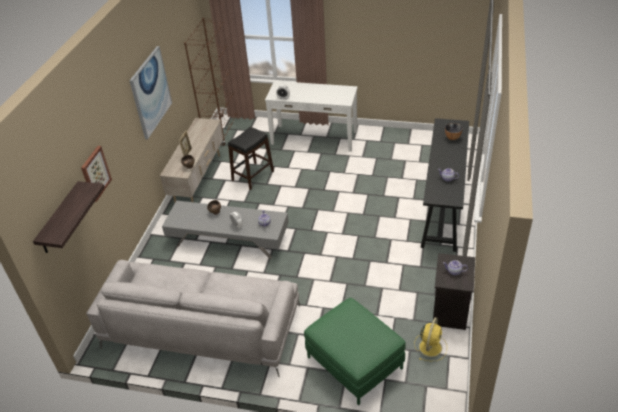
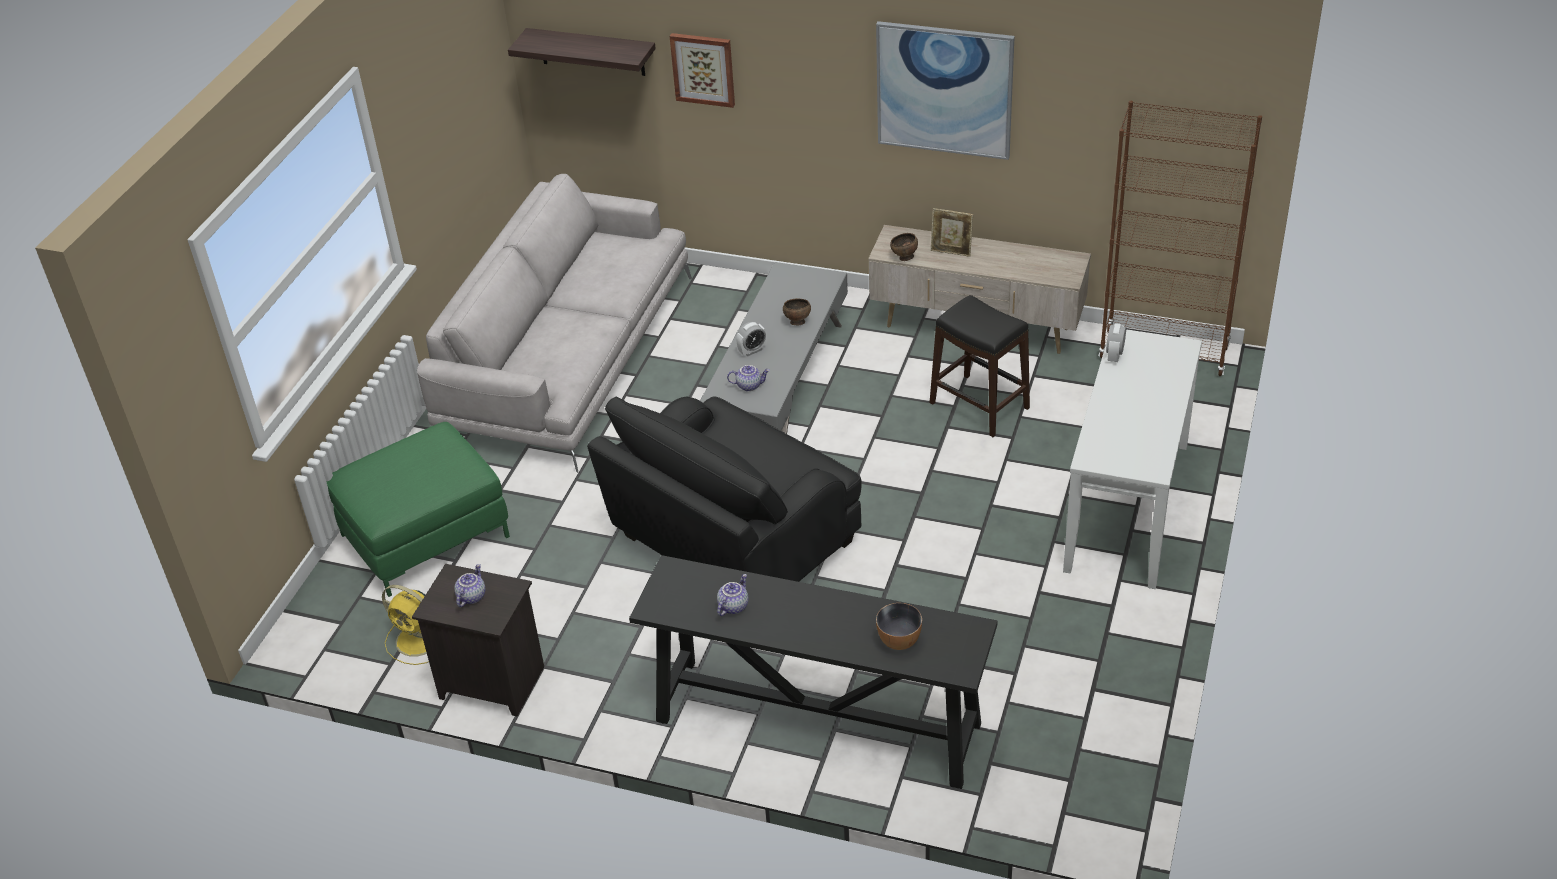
camera: 95 degrees right, 0 degrees up
none -> black armchair [587,396,862,582]

